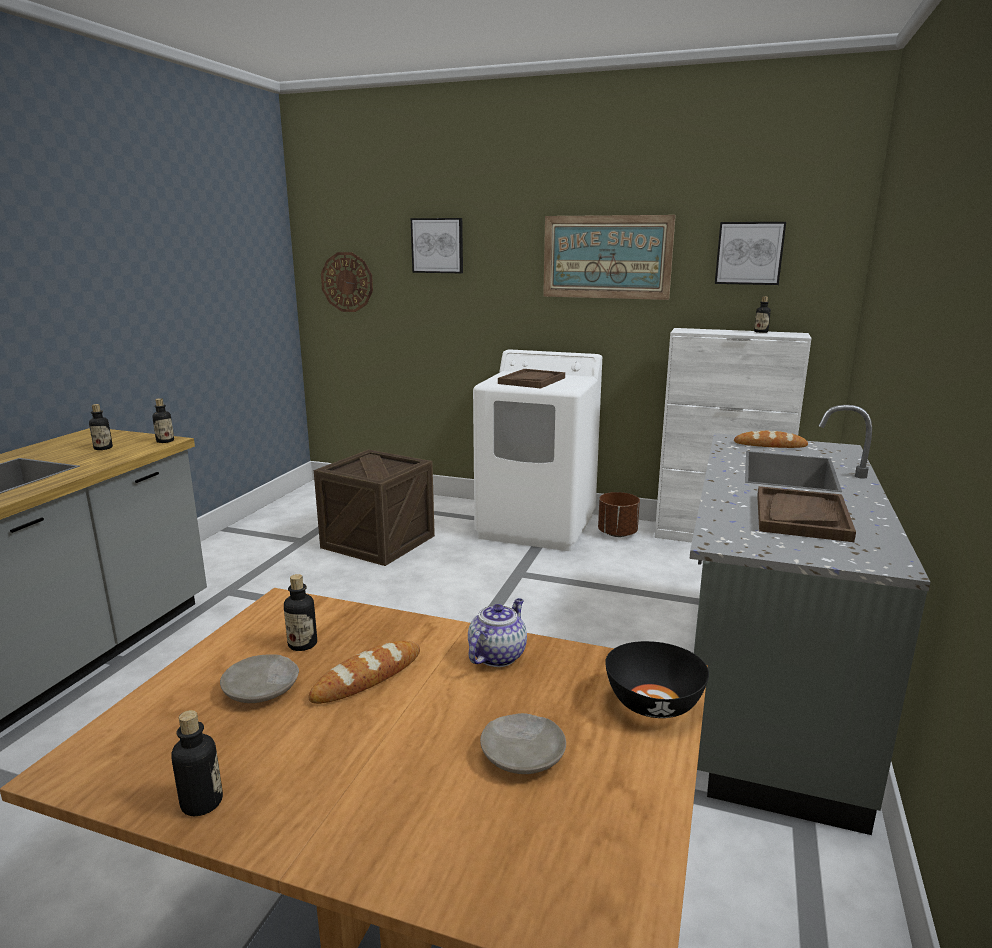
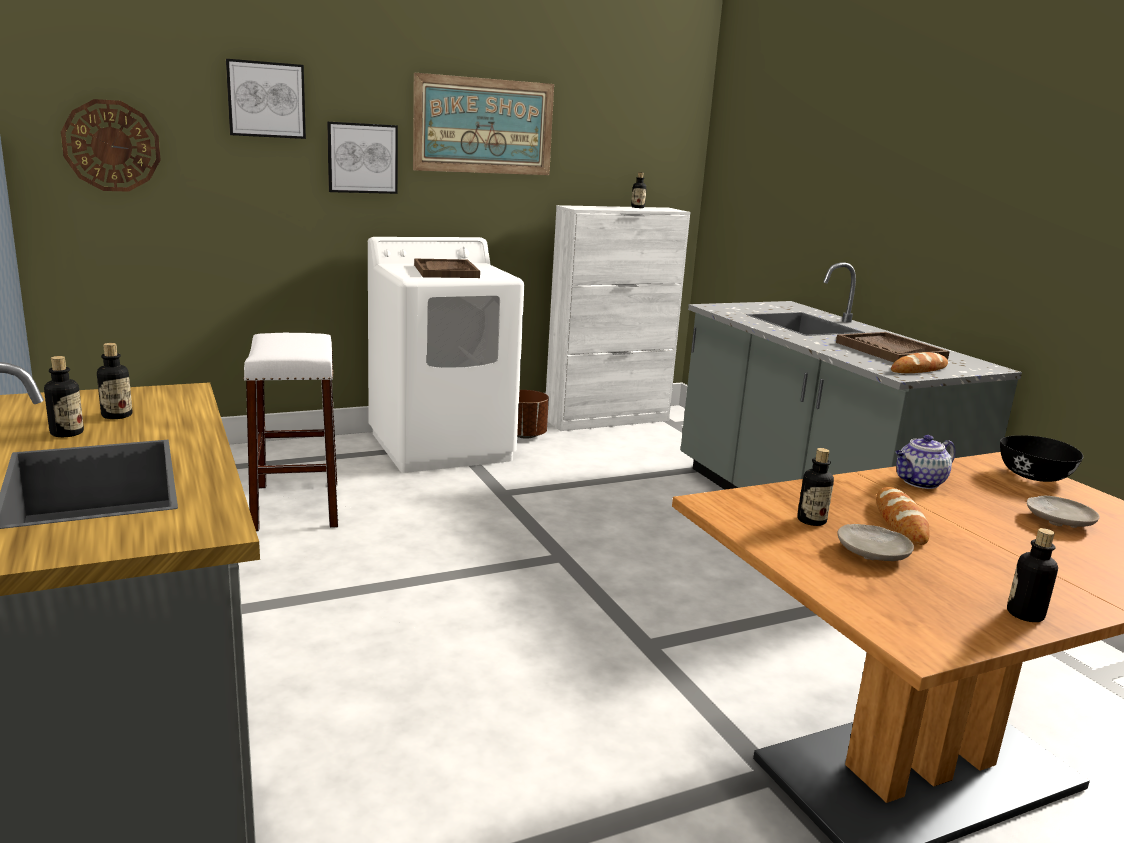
camera: 45 degrees left, 0 degrees up
bottle [152,398,174,443] -> bottle moved to [44,356,84,437]
crate [314,449,435,566] -> white stool [243,333,338,532]
teapot [468,598,527,667] -> teapot turned 105 degrees counterclockwise [895,435,955,489]
picture [715,222,786,285] -> picture moved to [327,121,398,194]
bread [734,431,808,448] -> bread moved to [891,352,948,373]

